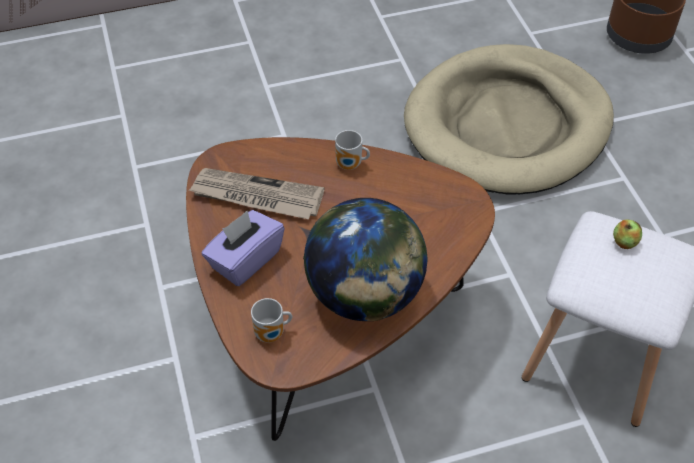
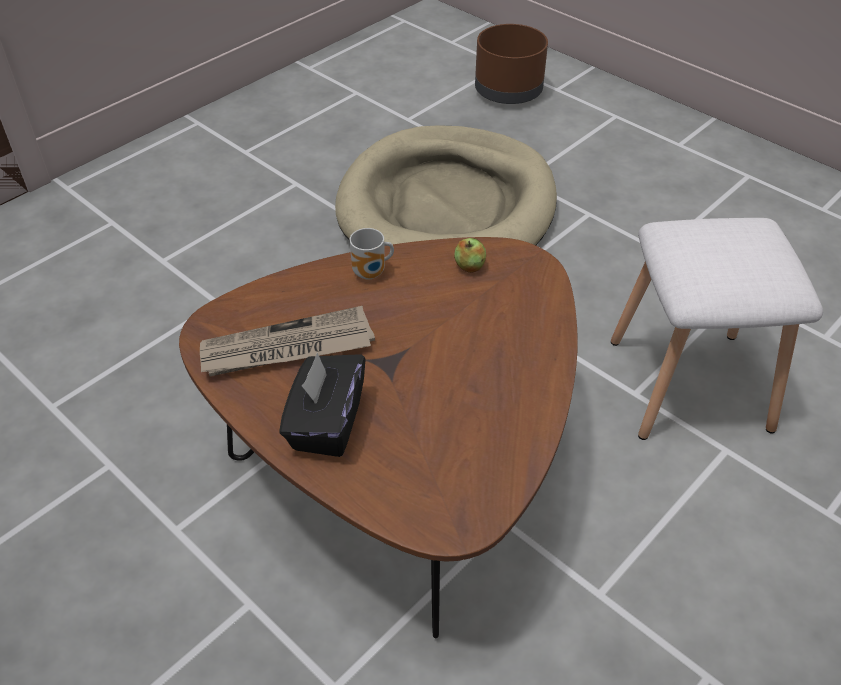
camera: 30 degrees left, 5 degrees down
purple tissue box [201,210,285,286] -> black tissue box [279,353,366,457]
mug [251,298,292,342] -> none
globe [303,198,427,321] -> none
apple [613,219,642,249] -> apple moved to [454,238,486,273]

